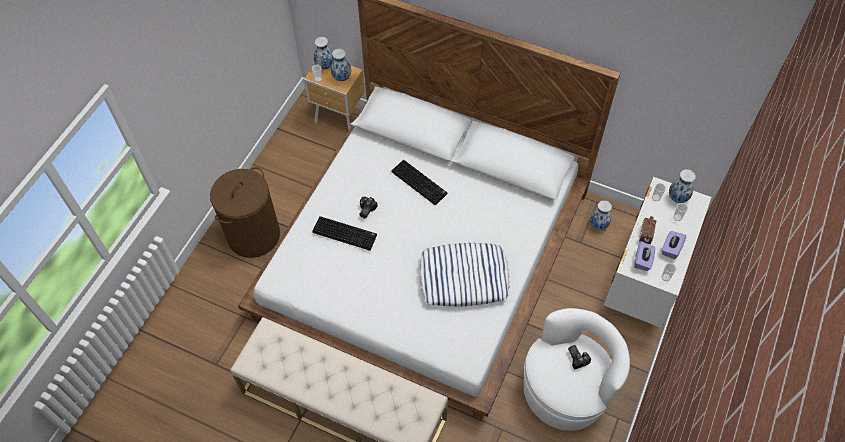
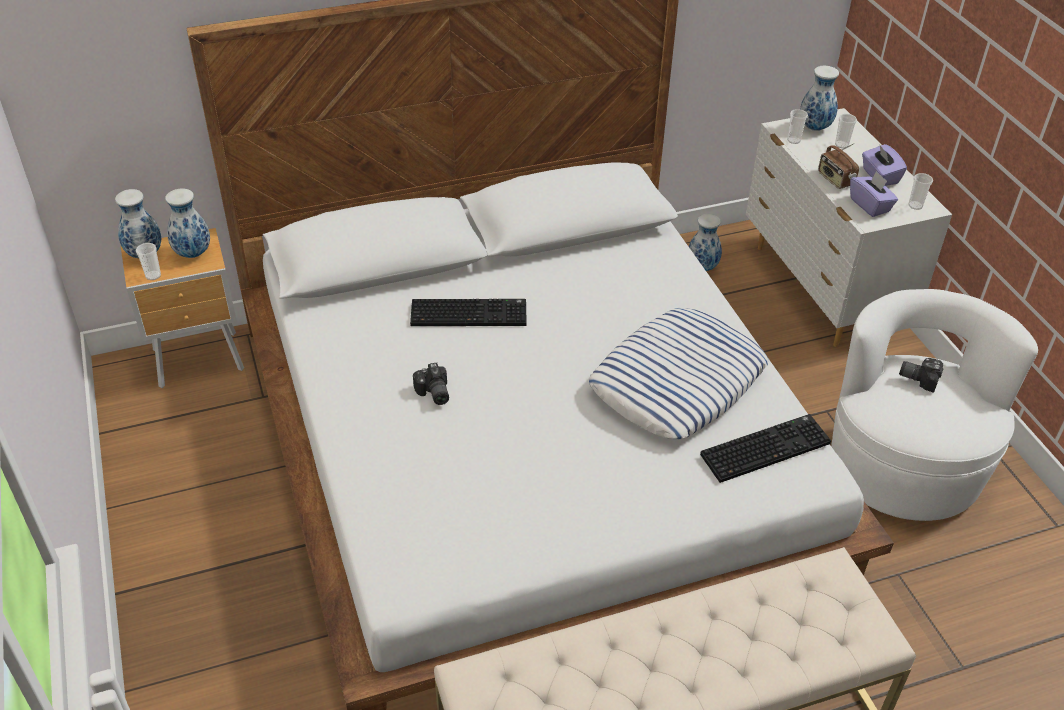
camera: 45 degrees left, 15 degrees down
brown laundry basket [210,167,280,258] -> none
keyboard [312,216,377,250] -> keyboard moved to [700,414,831,483]

